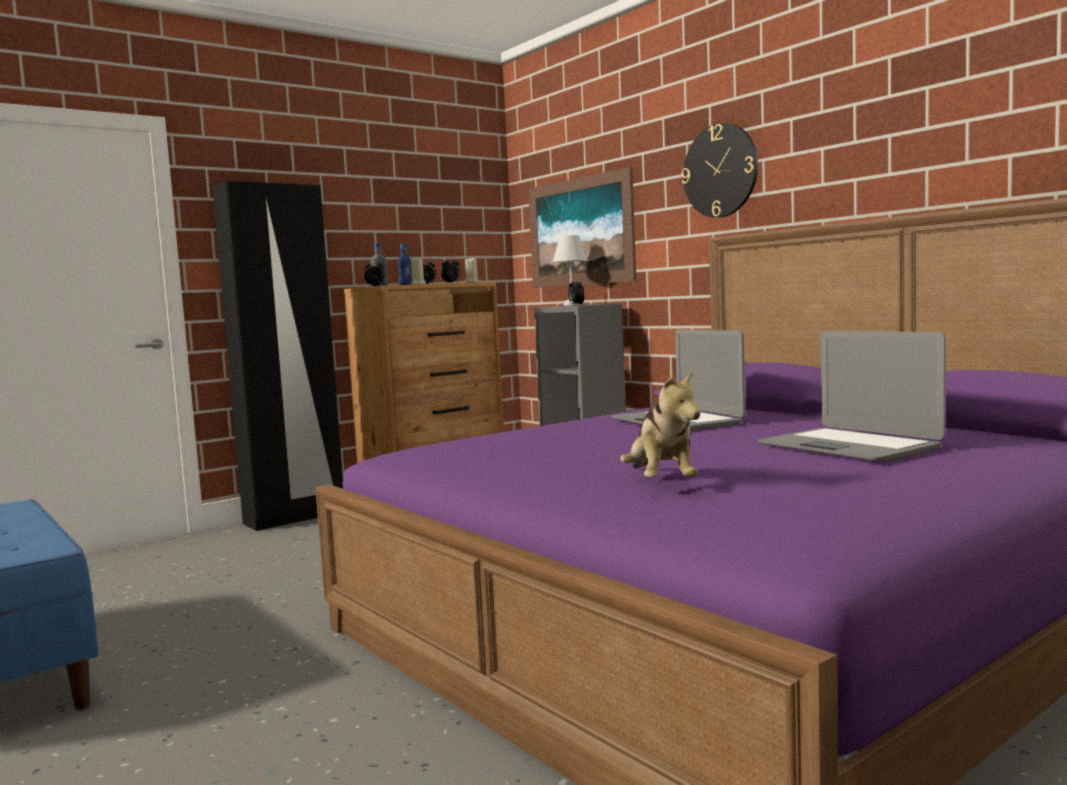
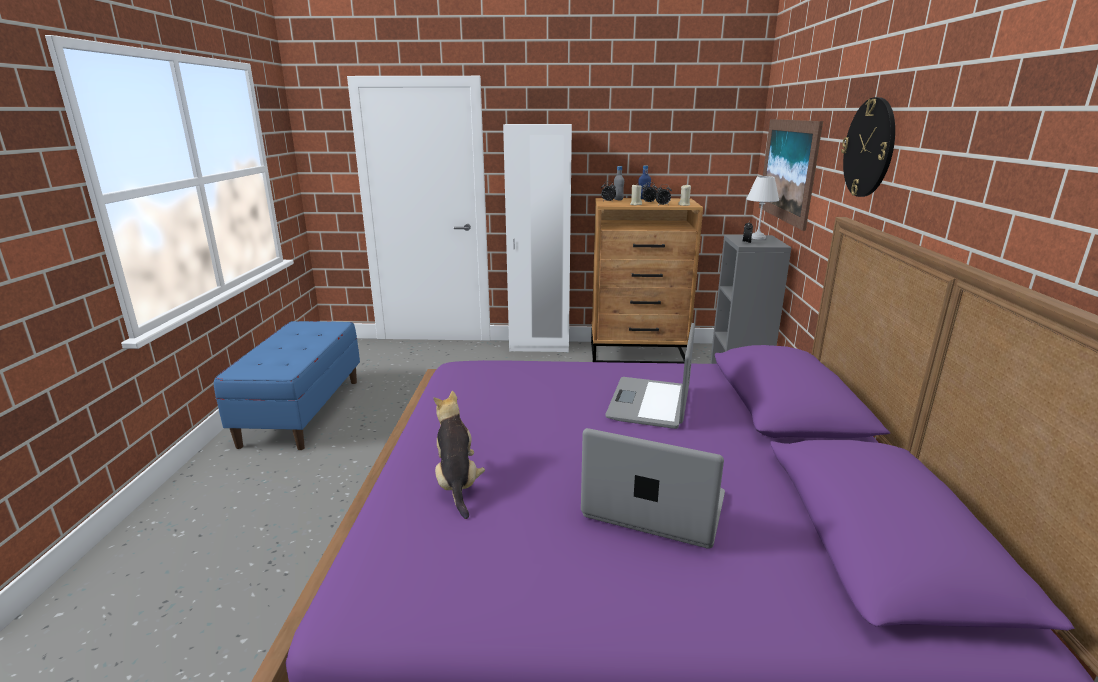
camera: 40 degrees right, 15 degrees up
black wardrobe [212,181,343,531] -> white wardrobe [503,124,572,352]
plush toy [620,370,700,478] -> plush toy turned 135 degrees clockwise [434,391,485,519]
laptop [758,331,946,462] -> laptop turned 105 degrees clockwise [581,428,725,549]

